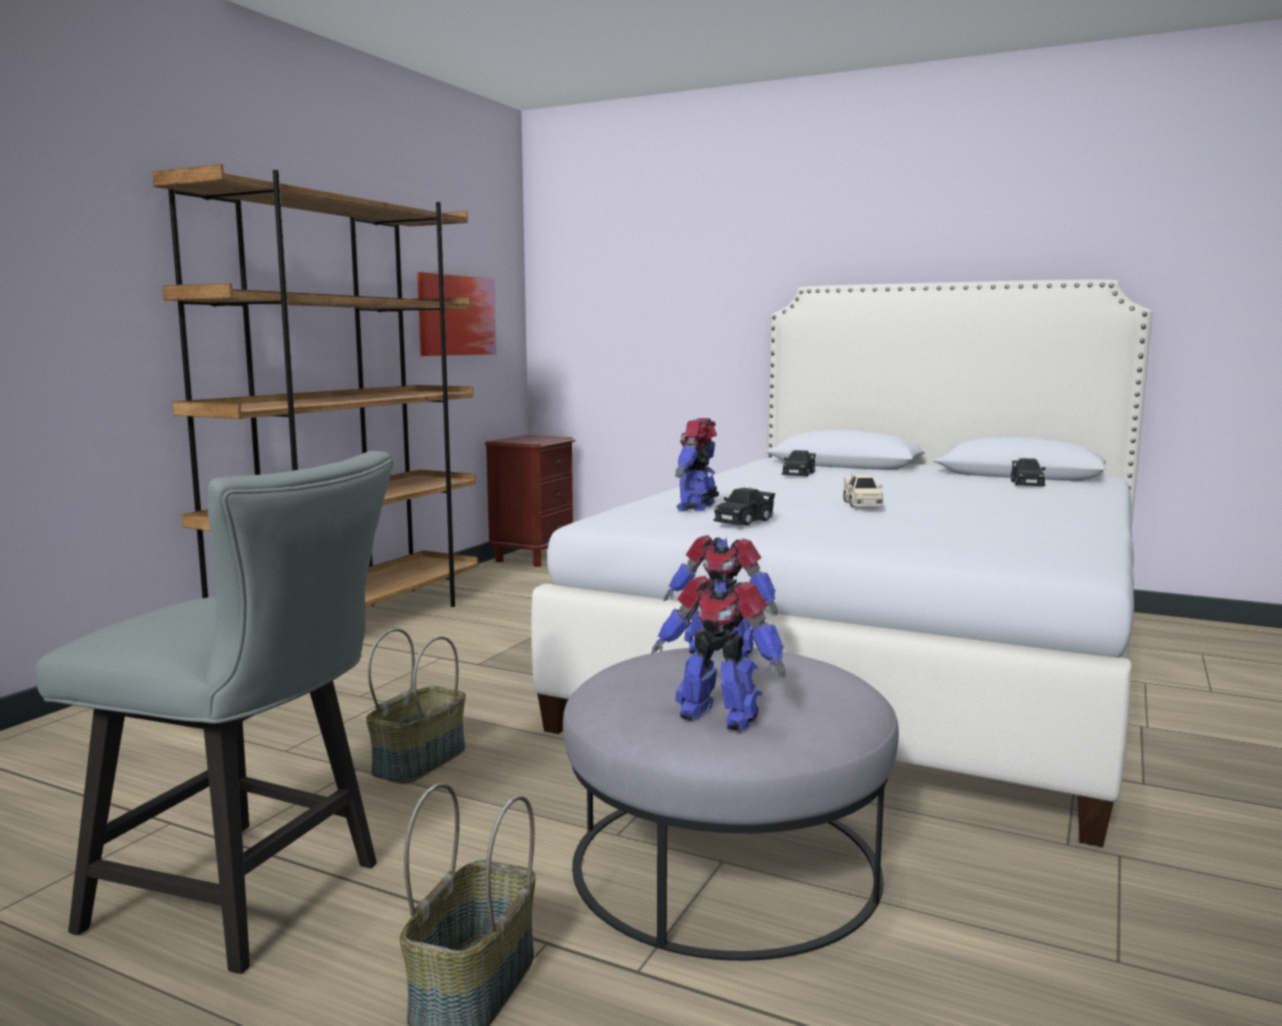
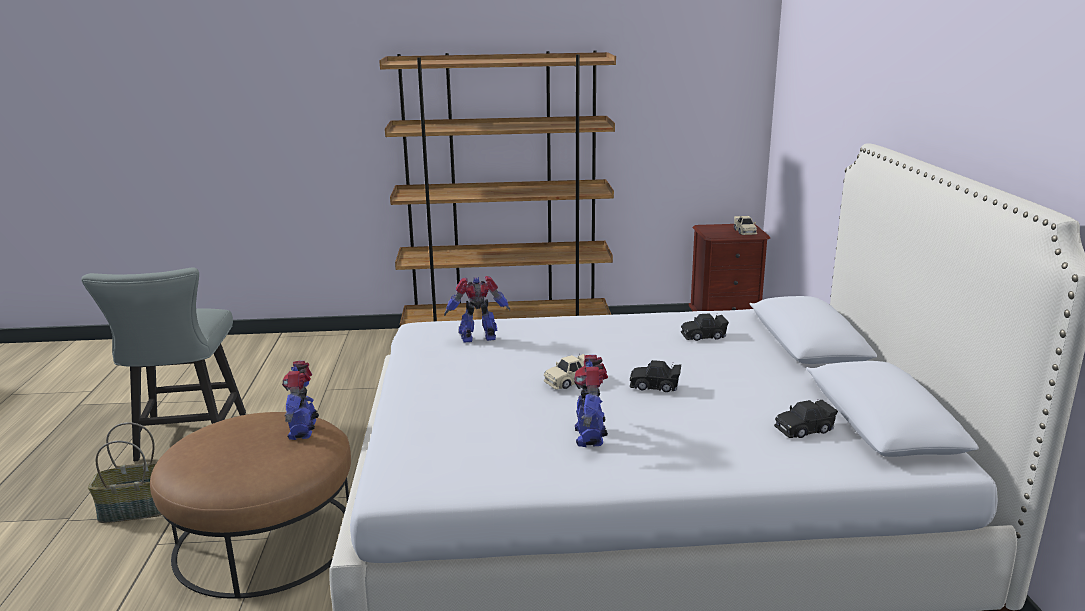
camera: 60 degrees right, 10 degrees up
basket [366,628,466,784] -> none
picture [417,272,496,356] -> none
grey ottoman [563,648,899,961] -> brown ottoman [150,412,351,599]
toy robot [651,576,786,731] -> toy robot moved to [574,355,608,447]
black toy car [713,488,775,525] -> black toy car moved to [630,360,681,392]
none -> beige toy car [734,216,757,235]

